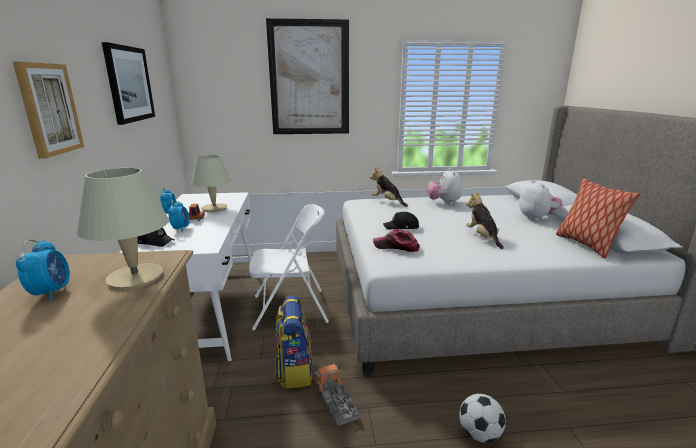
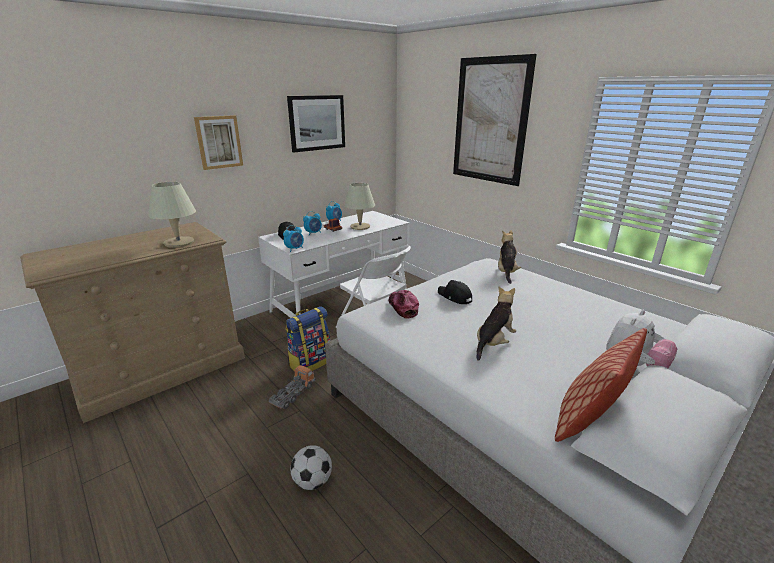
camera: 55 degrees right, 5 degrees up
alarm clock [16,239,70,301] -> alarm clock moved to [283,225,304,252]
plush toy [427,168,462,205] -> none

